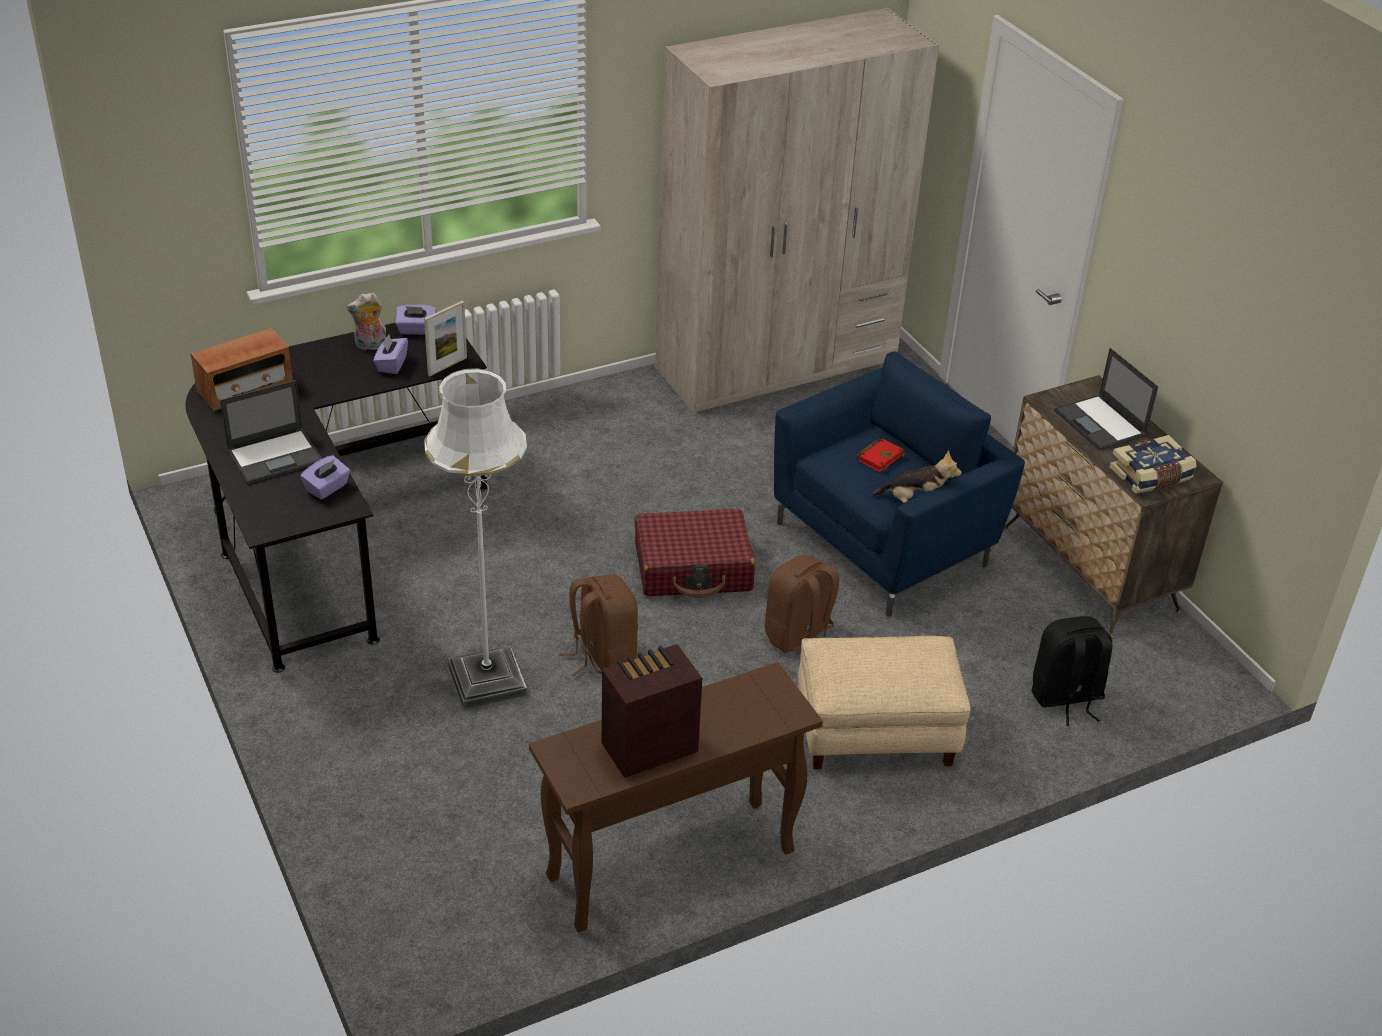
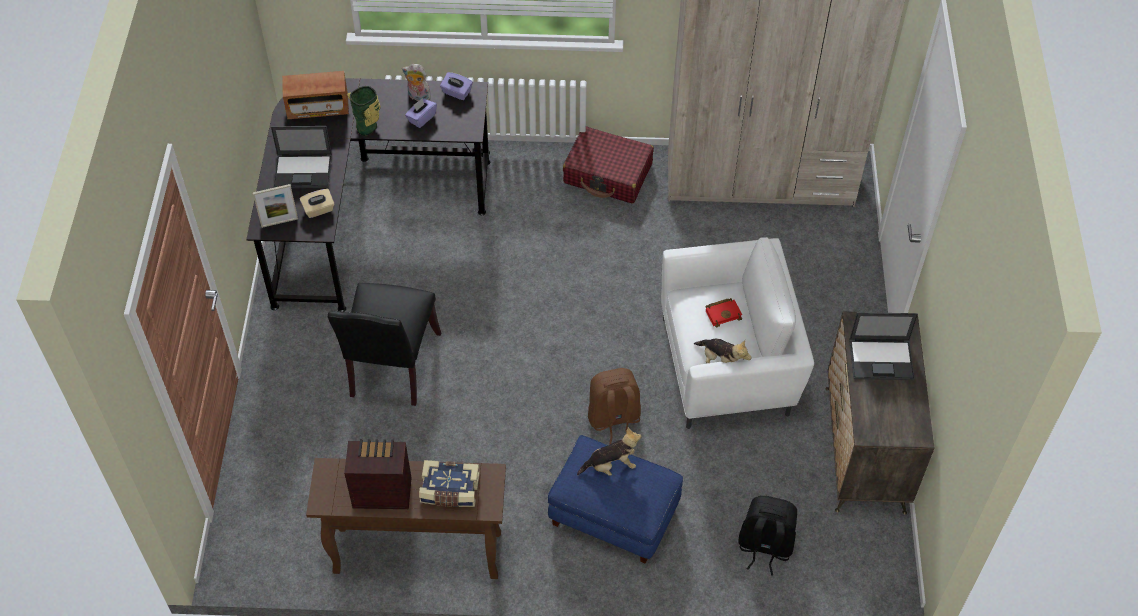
camera: 30 degrees right, 15 degrees up
purple tissue box [300,455,350,500] -> beige tissue box [300,189,334,218]
picture frame [424,301,467,376] -> picture frame moved to [253,184,298,228]
white floor lamp [424,368,527,709] -> black chair [328,283,441,406]
brown backpack [560,574,638,676] -> none
red suitcase [635,508,755,598] -> red suitcase moved to [563,126,654,203]
blue armchair [774,351,1025,617] -> white armchair [661,237,814,429]
beige ottoman [798,636,971,769] -> blue ottoman [548,435,683,564]
laptop [1054,348,1158,451] -> laptop turned 90 degrees counterclockwise [849,312,918,380]
book [1110,435,1197,494] -> book moved to [419,460,480,507]
none -> vase [347,86,380,136]
none -> plush toy [577,427,642,476]

